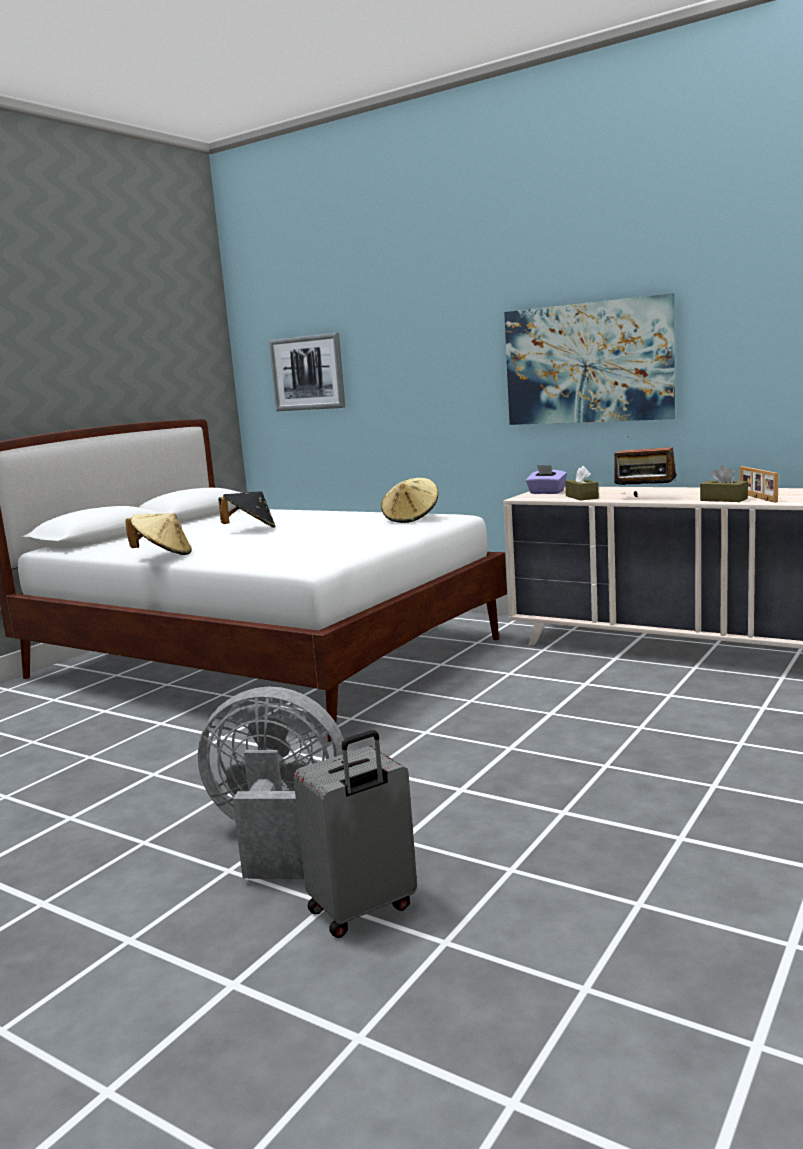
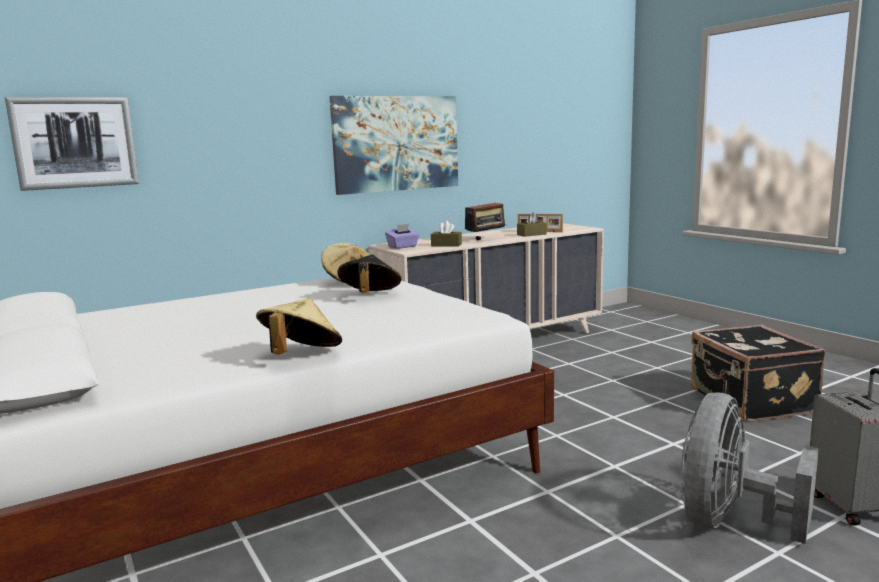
camera: 65 degrees left, 0 degrees up
black hat [218,491,275,528] -> black hat moved to [337,255,401,293]
none -> black suitcase [691,325,826,422]

